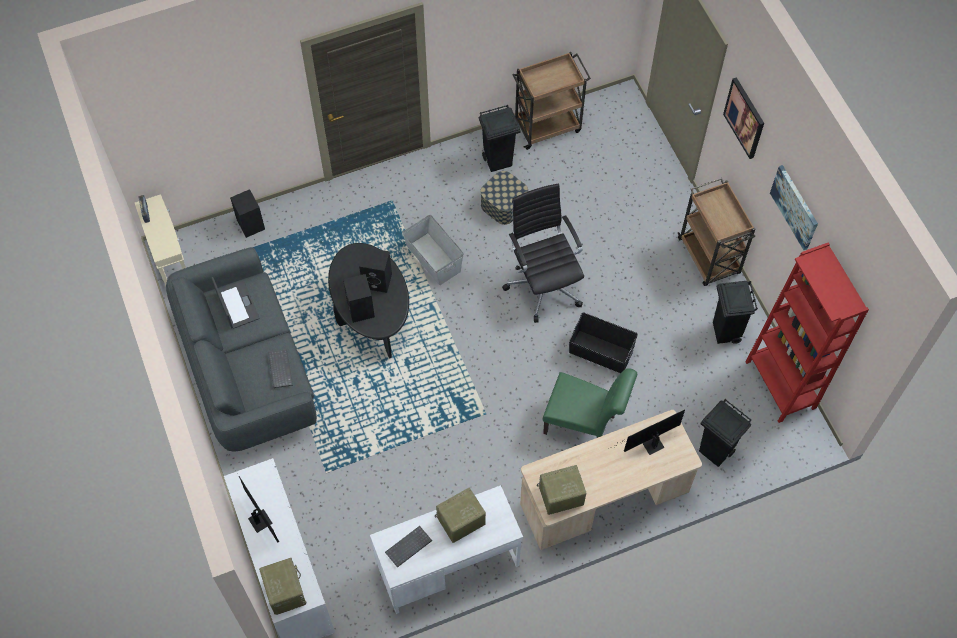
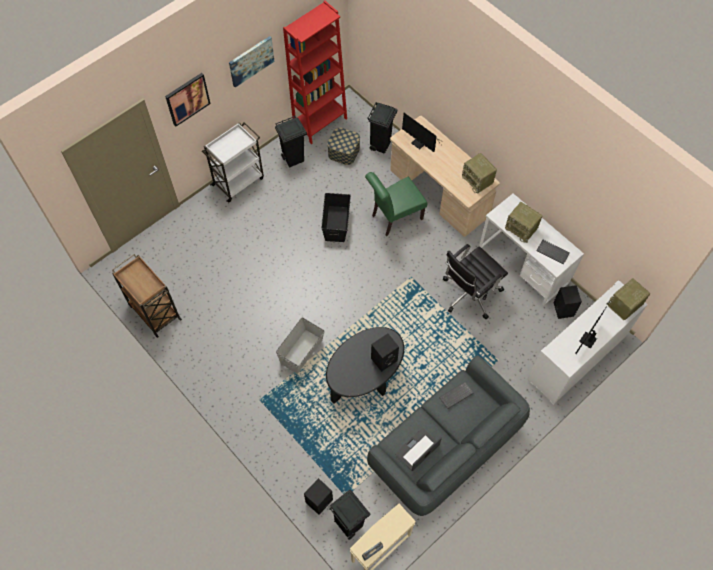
camera: 110 degrees left, 0 degrees up
black speaker [359,247,392,293] -> black speaker moved to [553,285,582,319]
black trash can [479,105,521,172] -> black trash can moved to [329,489,370,540]
storage box [480,171,528,225] -> storage box moved to [327,127,360,165]
black office chair [502,184,584,323] -> black office chair moved to [443,244,508,319]
green chair [543,368,637,438] -> green chair turned 120 degrees counterclockwise [365,172,428,236]
brown cart [678,178,756,286] -> white cart [202,122,264,202]

